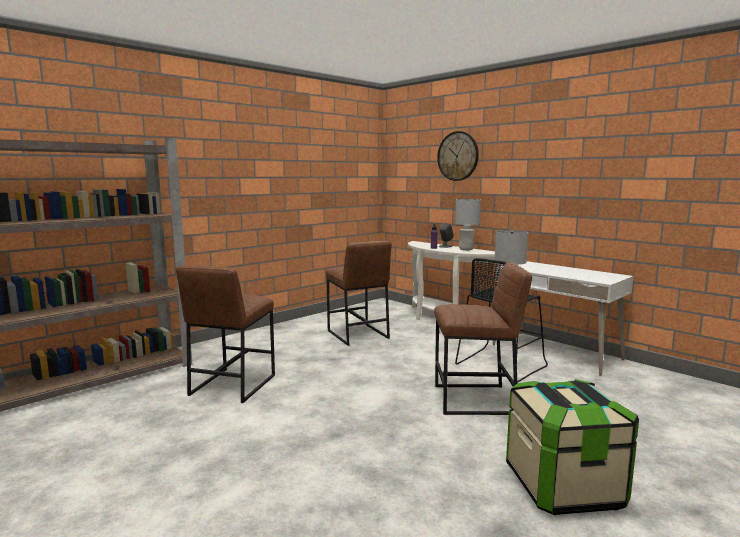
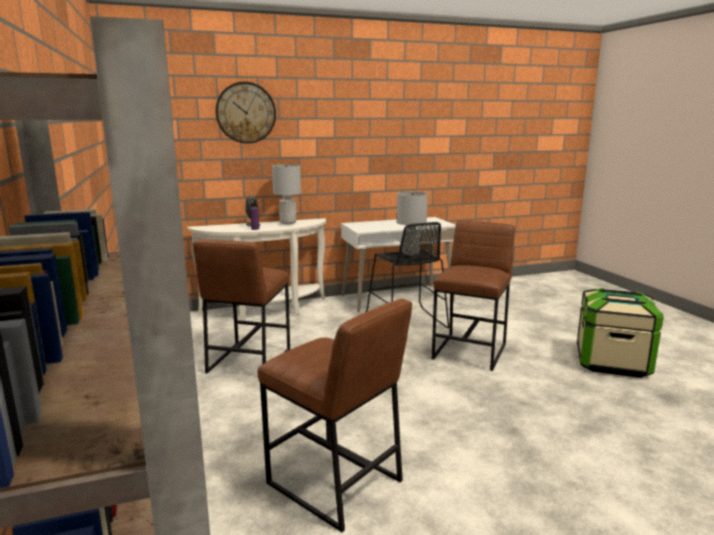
camera: 65 degrees left, 5 degrees up
brown chair [326,241,392,346] -> brown chair turned 105 degrees clockwise [193,239,290,373]

